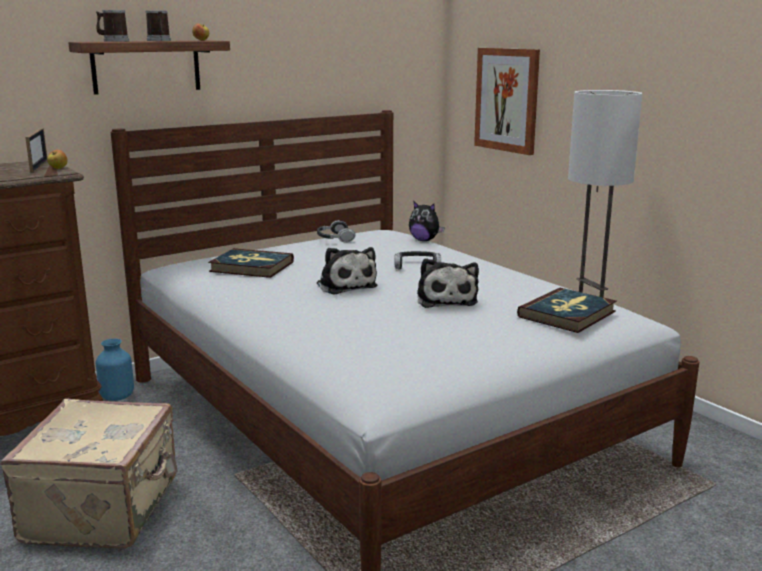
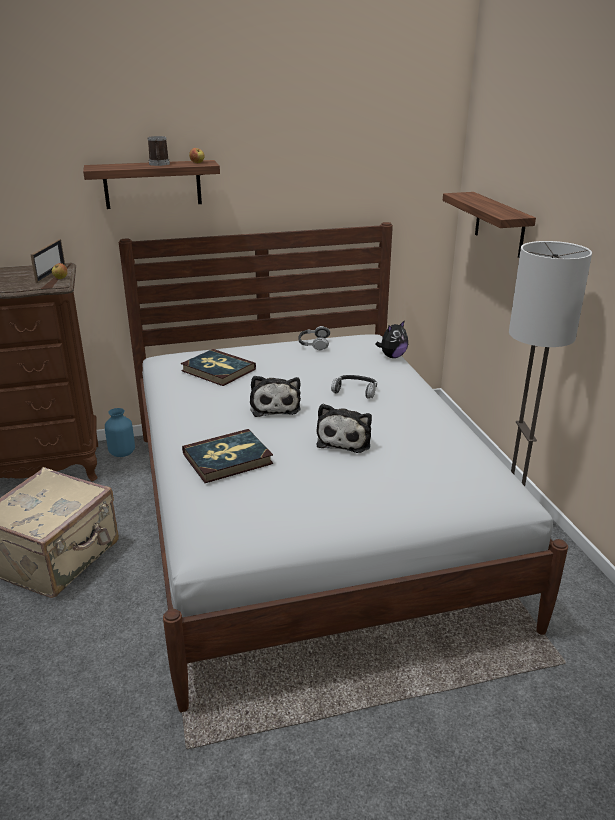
camera: 20 degrees right, 10 degrees up
mug [96,10,129,42] -> none
plush toy [409,201,445,241] -> plush toy turned 90 degrees counterclockwise [375,320,408,358]
picture [474,48,540,155] -> shelf [443,192,536,258]
book [517,288,617,333] -> book moved to [182,429,273,483]

